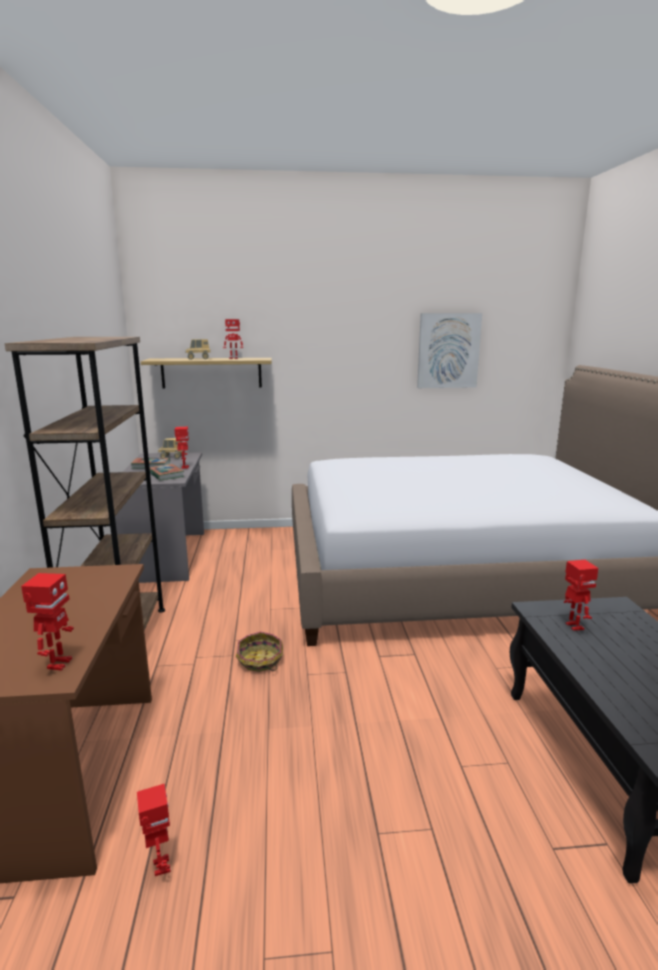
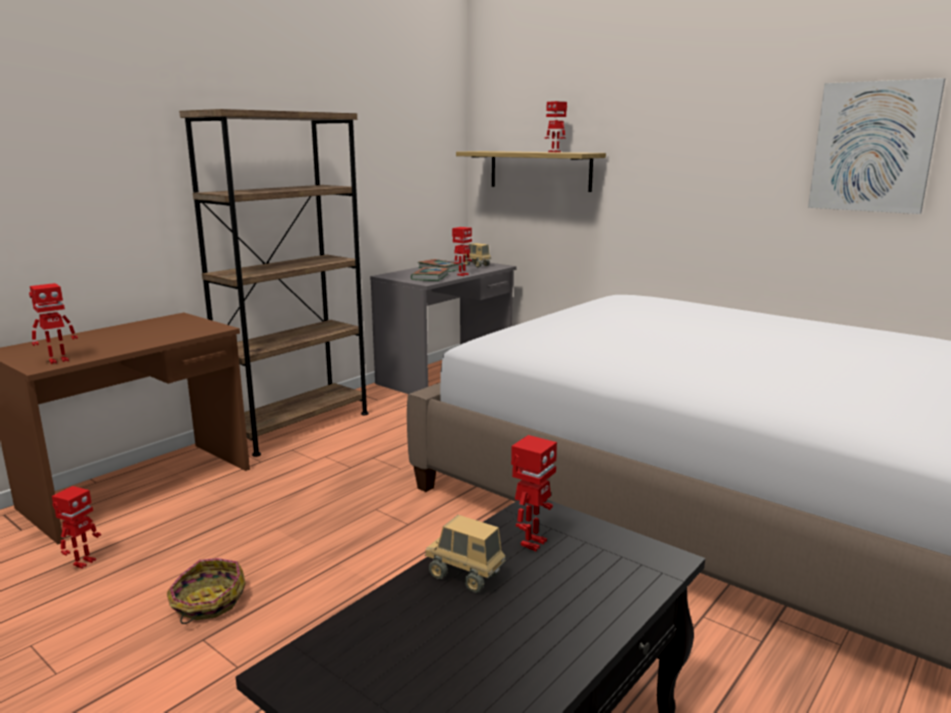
camera: 45 degrees right, 0 degrees up
toy truck [185,339,211,360] -> toy truck moved to [425,515,506,593]
basket [236,632,283,672] -> basket moved to [167,558,246,624]

